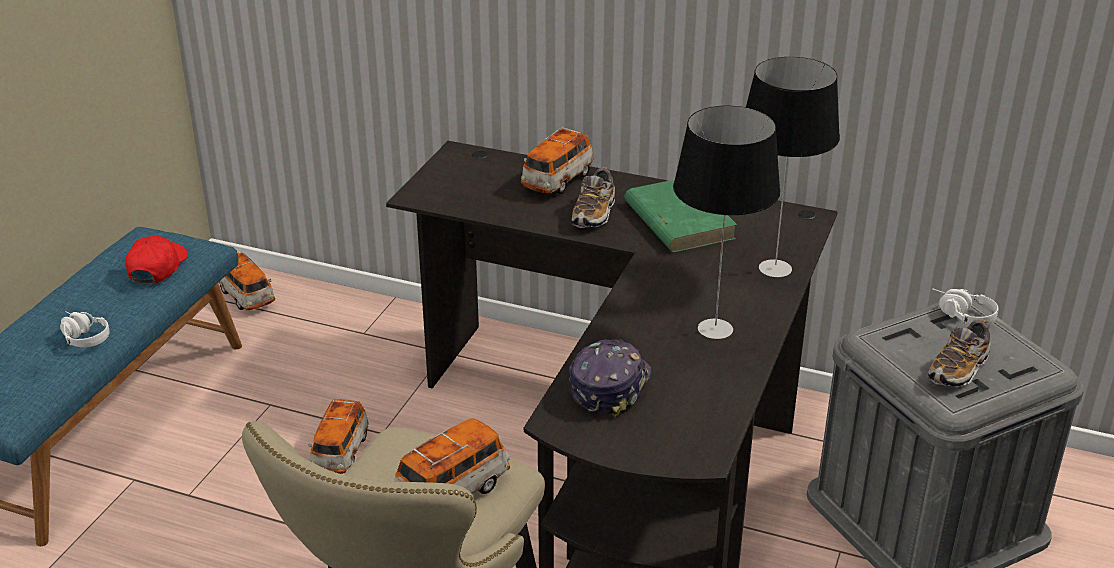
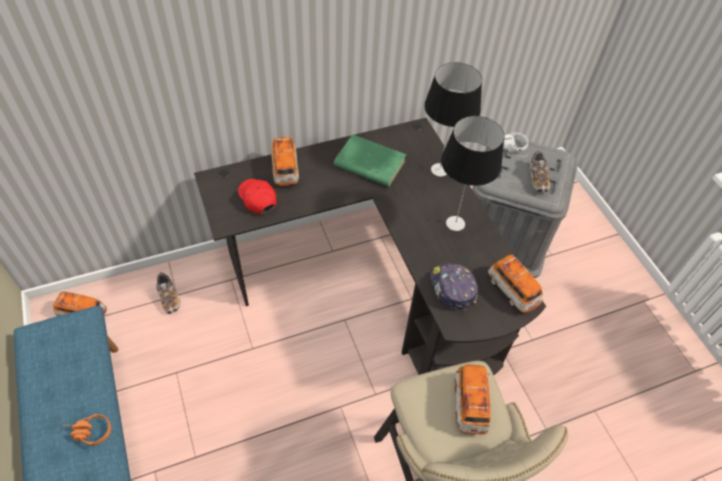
camera: 45 degrees left, 20 degrees up
white headphones [60,311,110,347] -> orange headphones [62,414,111,446]
red cap [125,235,188,283] -> red cap moved to [238,179,277,215]
toy car [309,399,369,474] -> toy car moved to [488,254,543,313]
shoe [572,167,615,228] -> shoe moved to [156,272,180,314]

